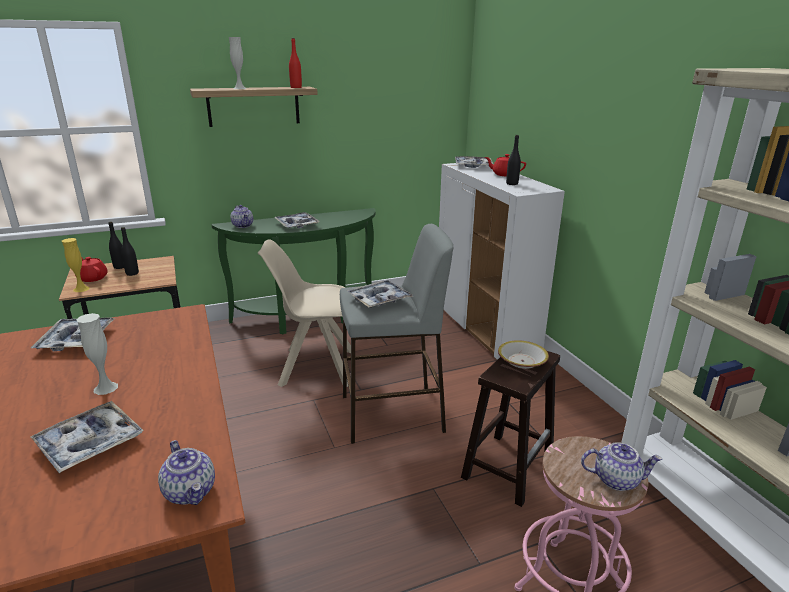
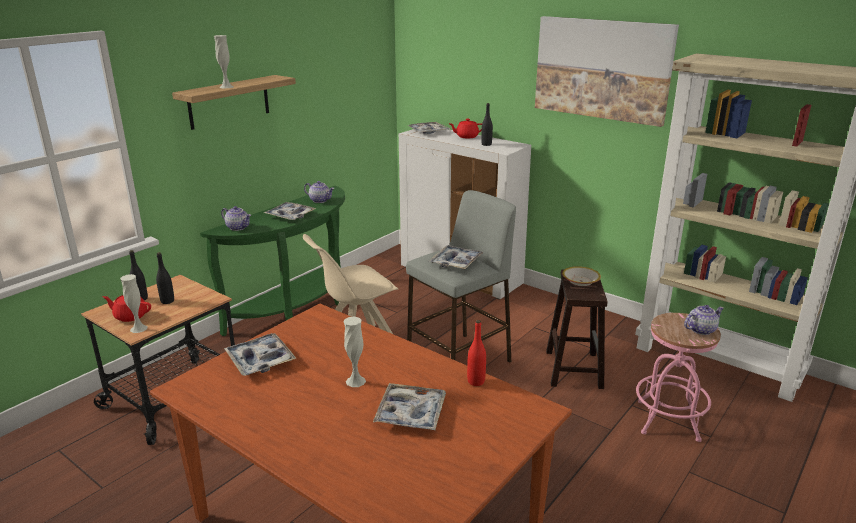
camera: 30 degrees left, 0 degrees up
yellow vase [62,238,90,292] -> white vase [120,274,148,333]
teapot [158,440,215,505] -> teapot moved to [304,181,334,203]
red bottle [289,38,302,88] -> red bottle moved to [467,320,486,386]
none -> picture [535,16,679,127]

